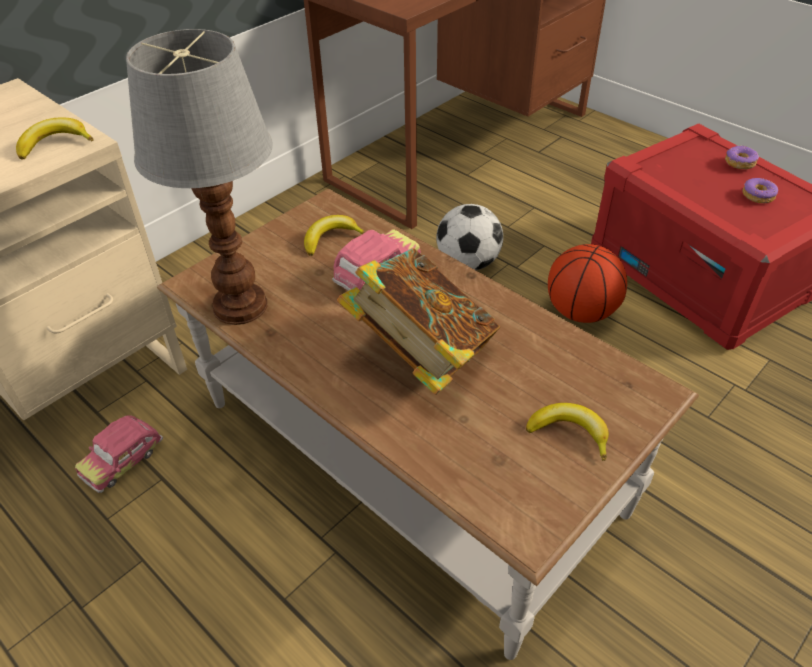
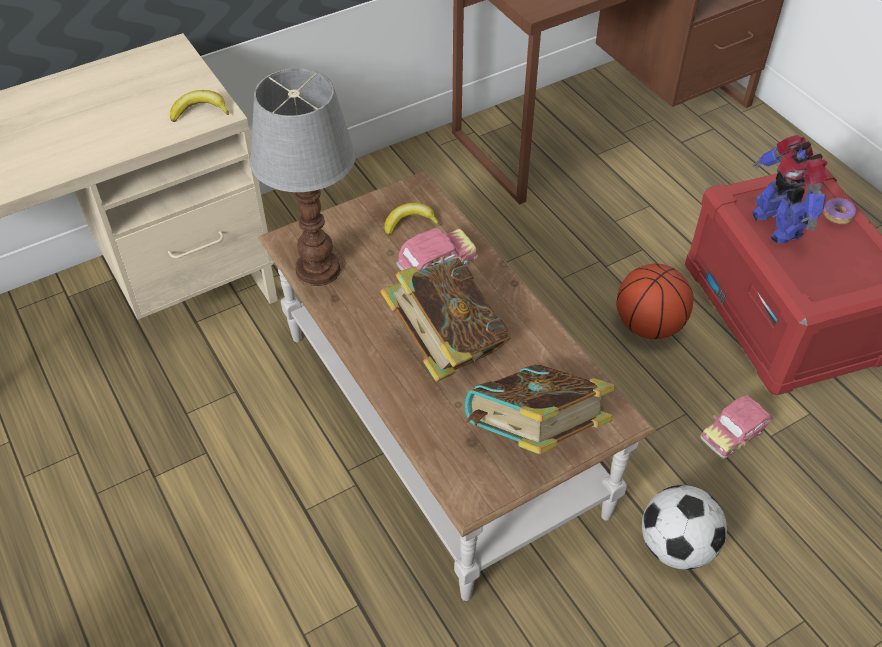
camera: 15 degrees right, 5 degrees up
toy car [75,415,163,493] -> toy car moved to [700,395,772,459]
football [436,204,503,270] -> football moved to [642,485,727,570]
banana [526,403,609,461] -> book [465,364,615,455]
donut [742,178,778,203] -> none
none -> toy robot [752,135,827,244]

